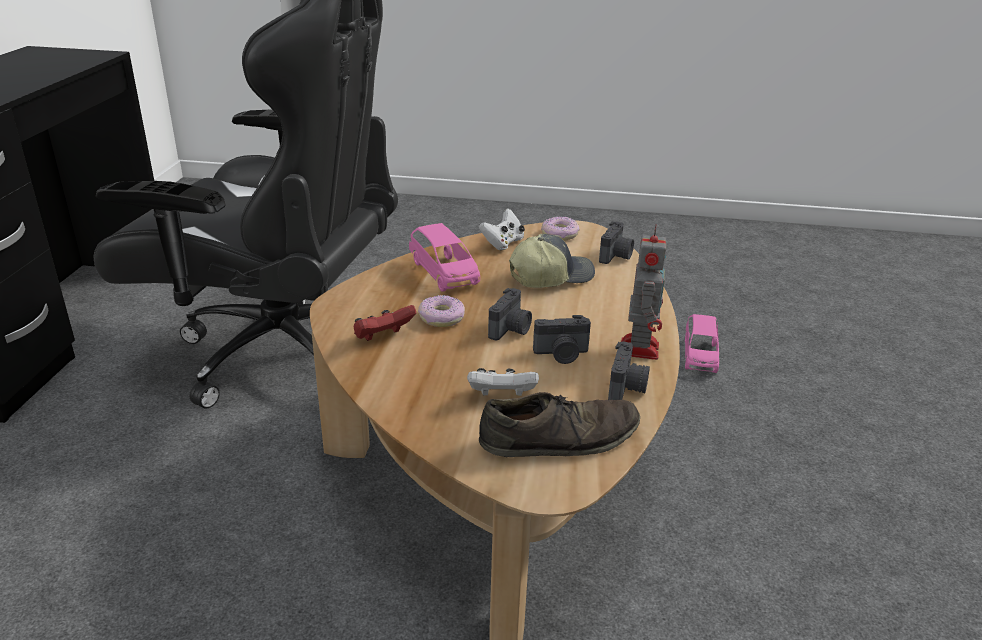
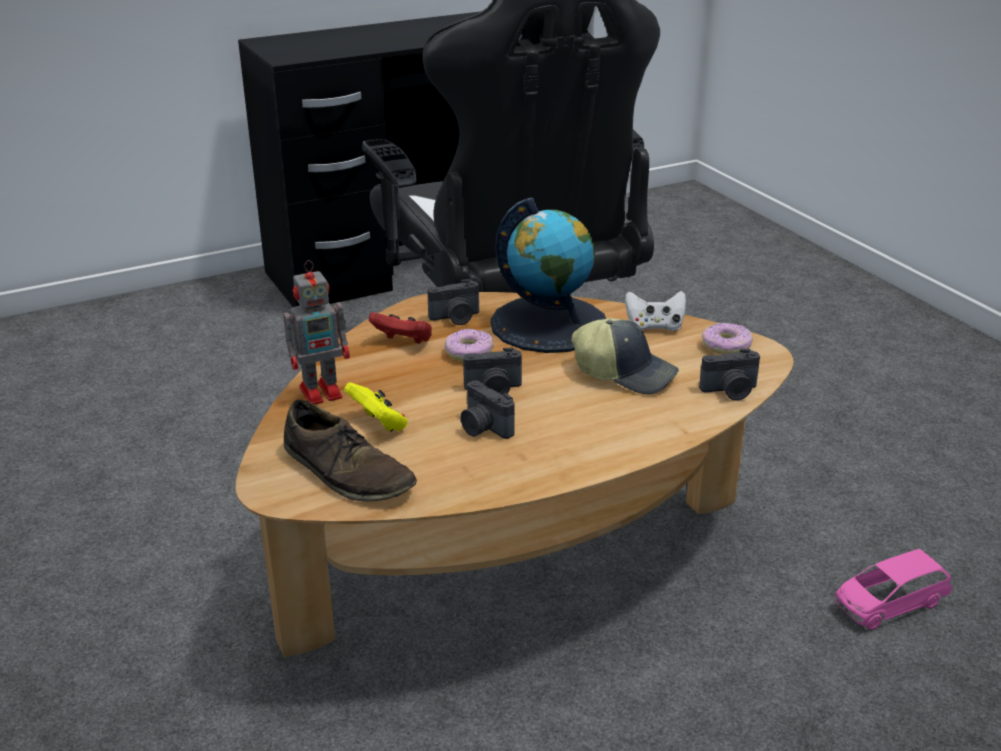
camera: 55 degrees right, 0 degrees up
pink toy car [409,223,480,292] -> globe [490,198,606,353]
white game controller [467,368,539,396] -> yellow game controller [344,382,408,432]
camera [608,341,650,400] -> camera moved to [427,279,479,325]
toy robot [621,224,666,360] -> toy robot moved to [283,260,350,405]

